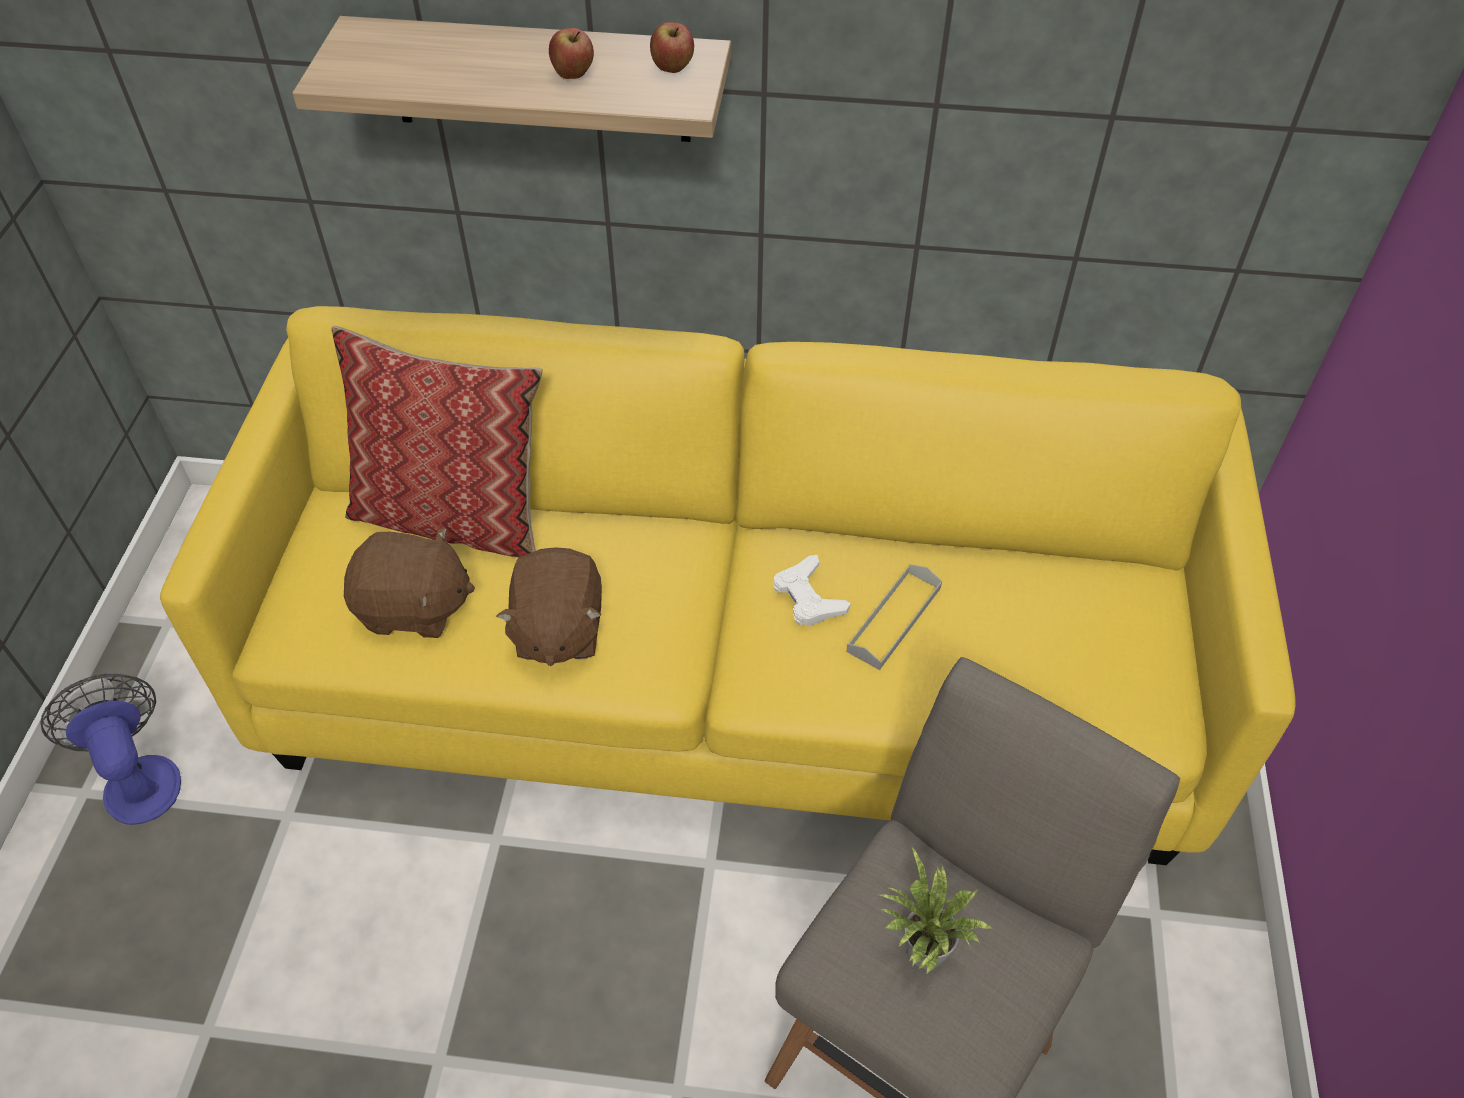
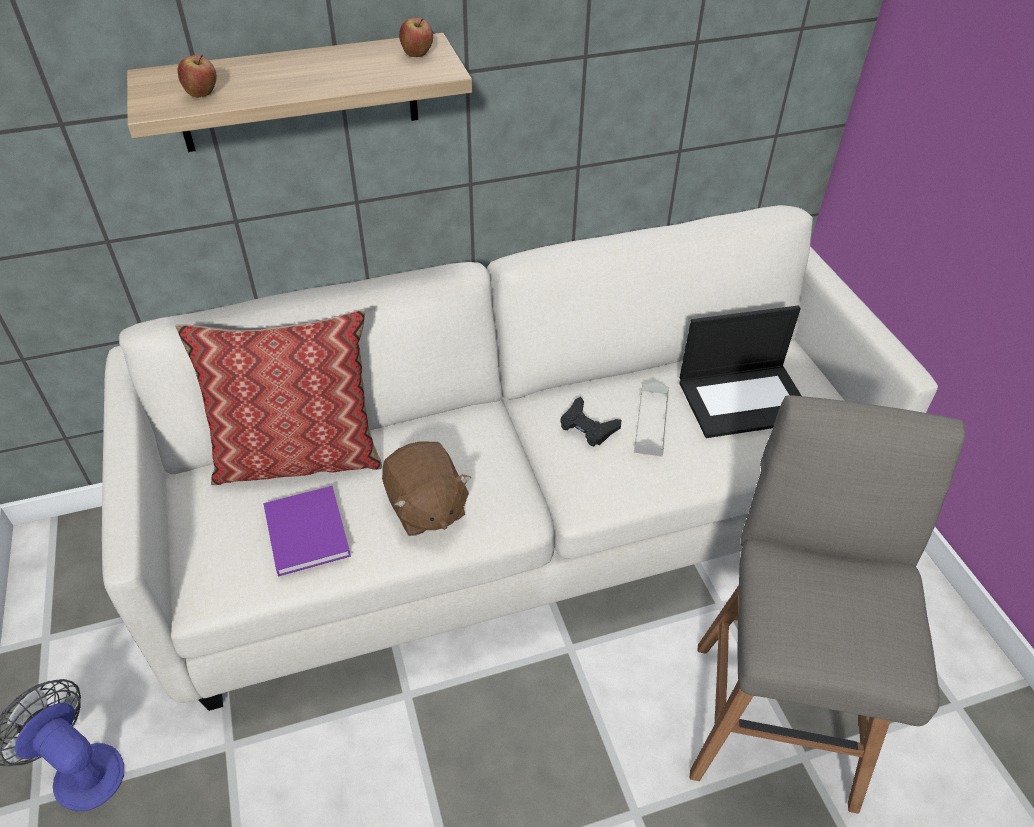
camera: 25 degrees left, 5 degrees down
yellow sofa [160,306,1295,865] -> white sofa [102,205,938,711]
brown plush toy [344,527,475,638] -> purple book [263,486,351,577]
apple [549,28,594,79] -> apple moved to [177,55,217,98]
white game controller [774,555,851,627] -> black game controller [560,397,621,446]
potted plant [879,847,994,975] -> none
none -> laptop [679,306,801,438]

